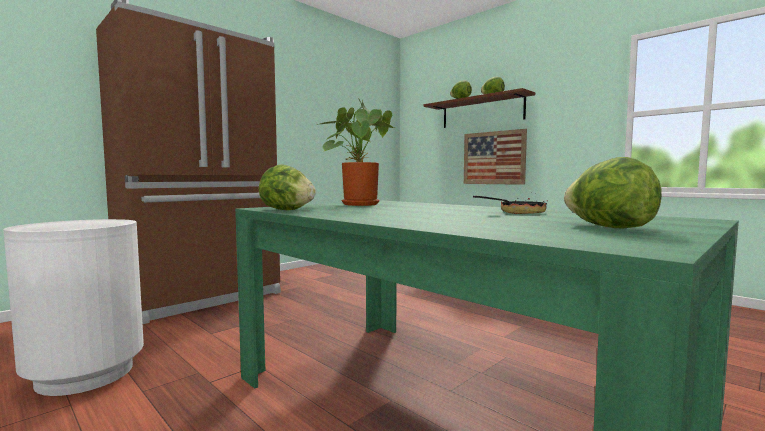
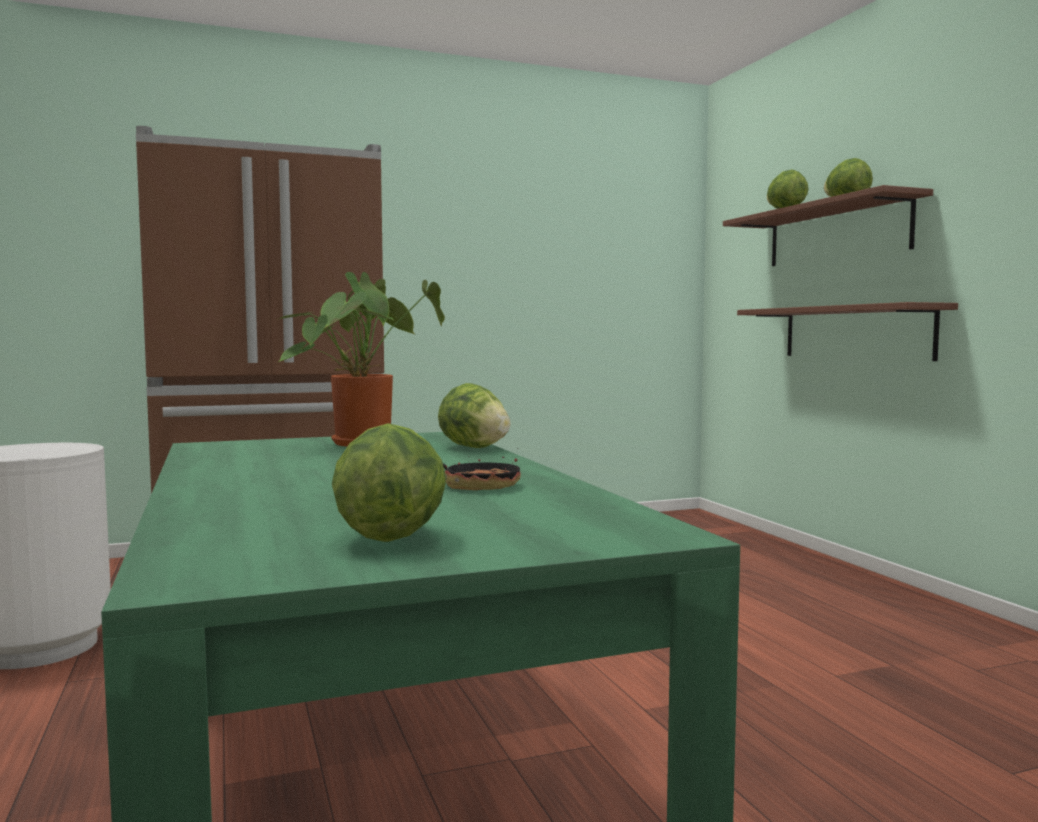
camera: 25 degrees right, 0 degrees up
lettuce [259,165,316,210] -> lettuce moved to [438,383,511,448]
picture [464,129,527,185] -> brown shelf [737,302,958,361]

